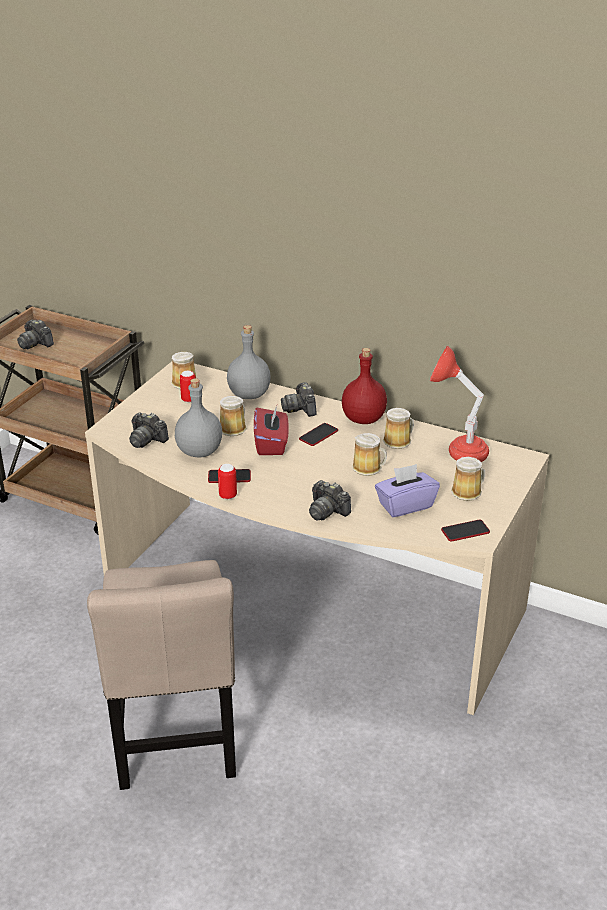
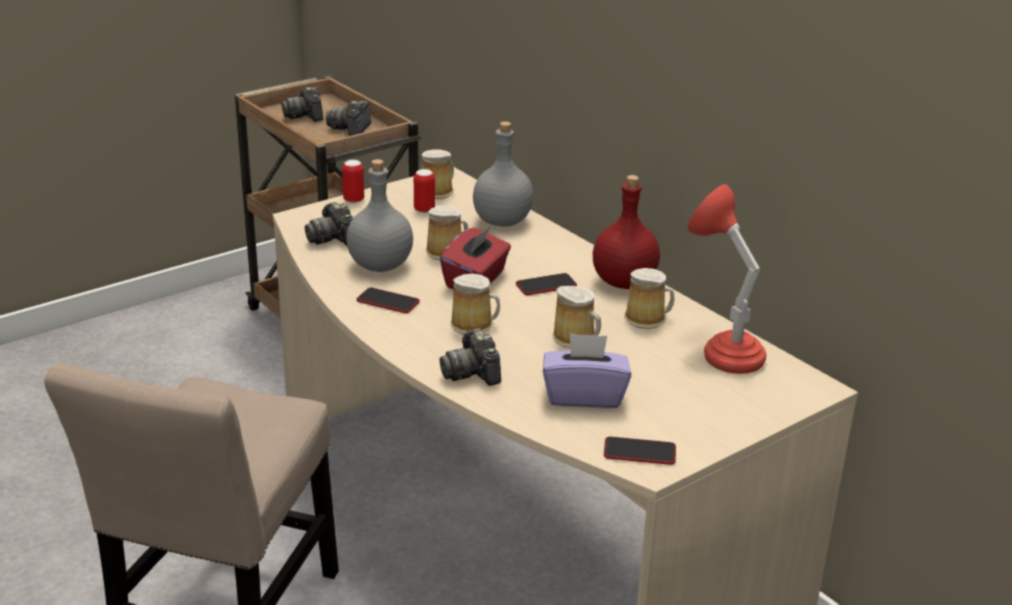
camera: 25 degrees right, 5 degrees down
can [218,464,237,499] -> can moved to [342,160,364,203]
camera [281,382,317,417] -> camera moved to [326,100,371,136]
mug [451,457,485,501] -> mug moved to [450,274,500,334]

